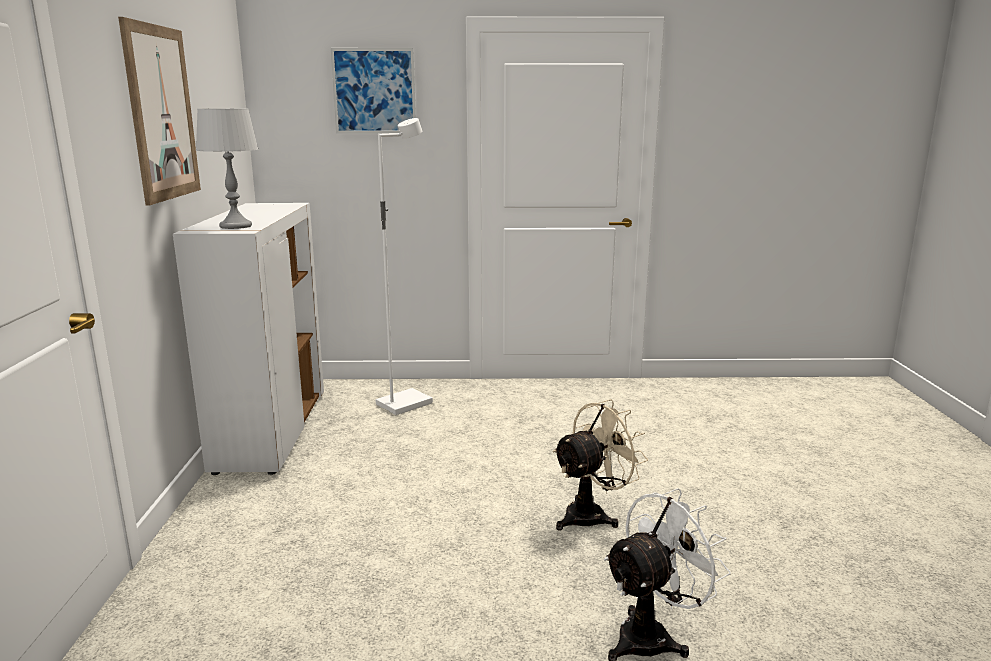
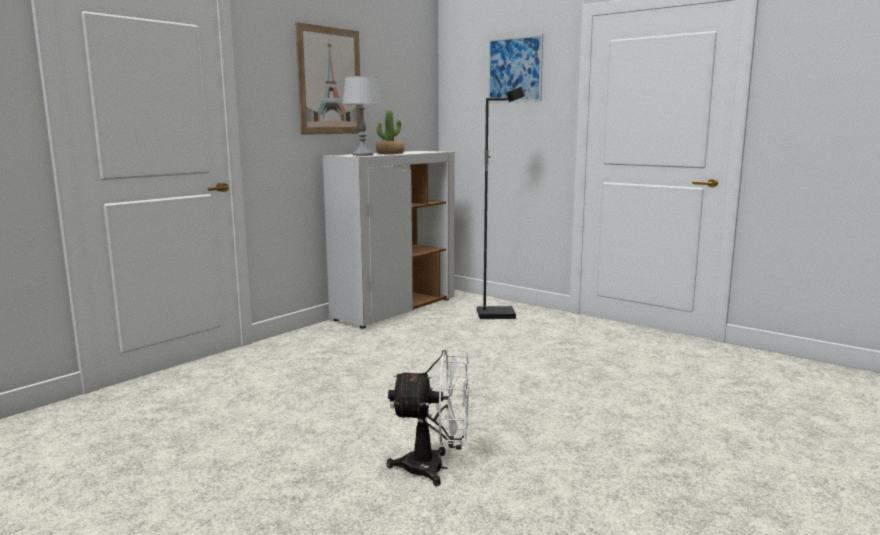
camera: 40 degrees right, 5 degrees down
white floor lamp [375,118,433,415] -> black floor lamp [477,87,525,319]
beige fan [553,399,648,530] -> none
none -> potted plant [376,110,405,154]

